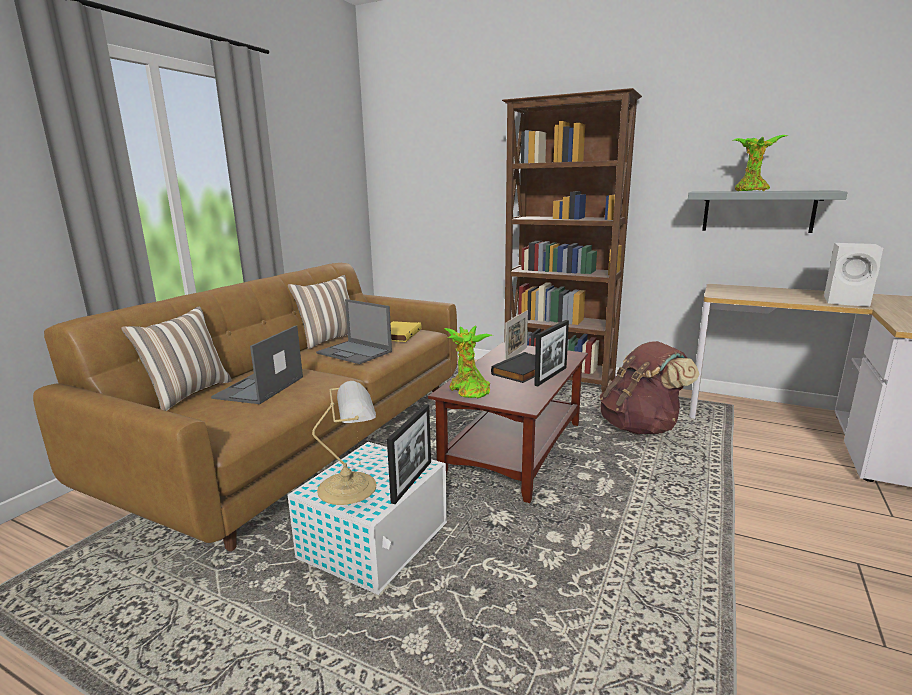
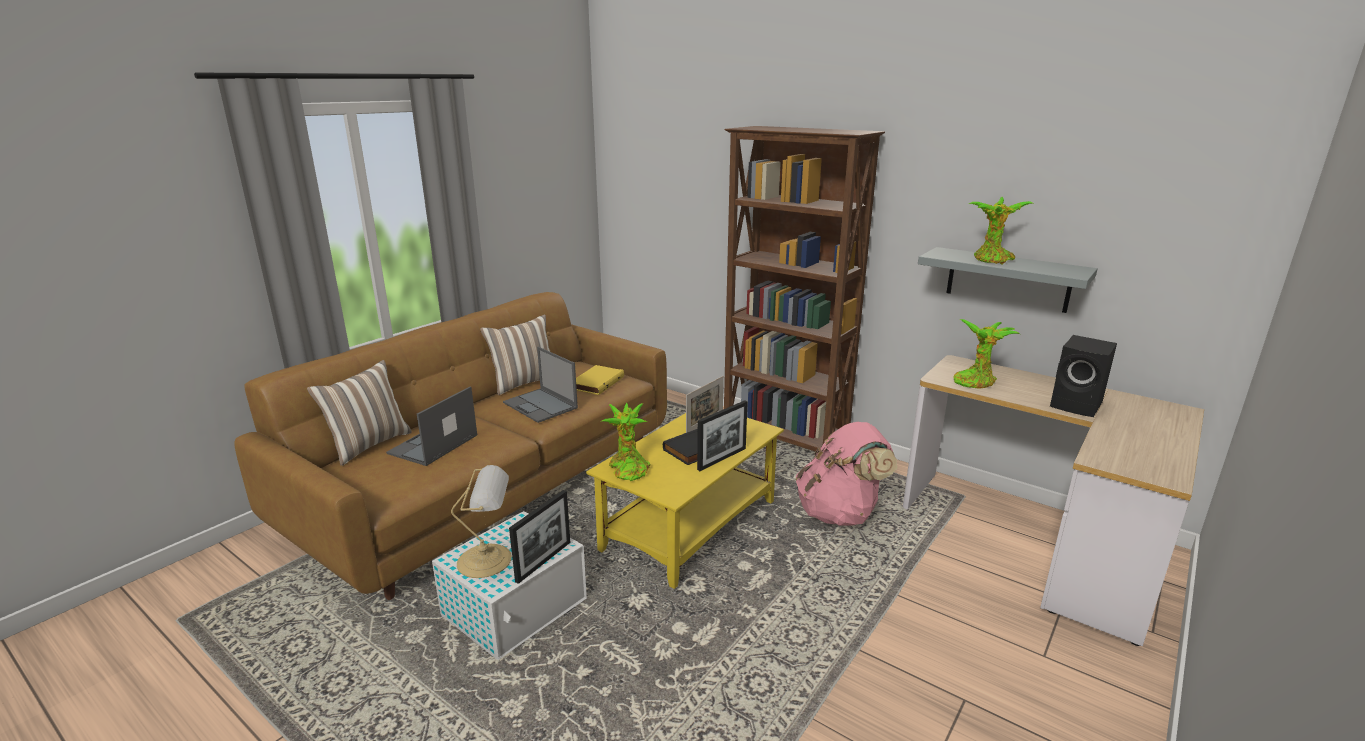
camera: 10 degrees right, 5 degrees up
brown coffee table [428,342,588,503] -> yellow coffee table [586,413,784,589]
brown backpack [599,341,699,434] -> pink backpack [796,422,897,526]
white speaker [824,243,883,306] -> black speaker [1050,335,1117,417]
none -> potted plant [953,319,1020,389]

